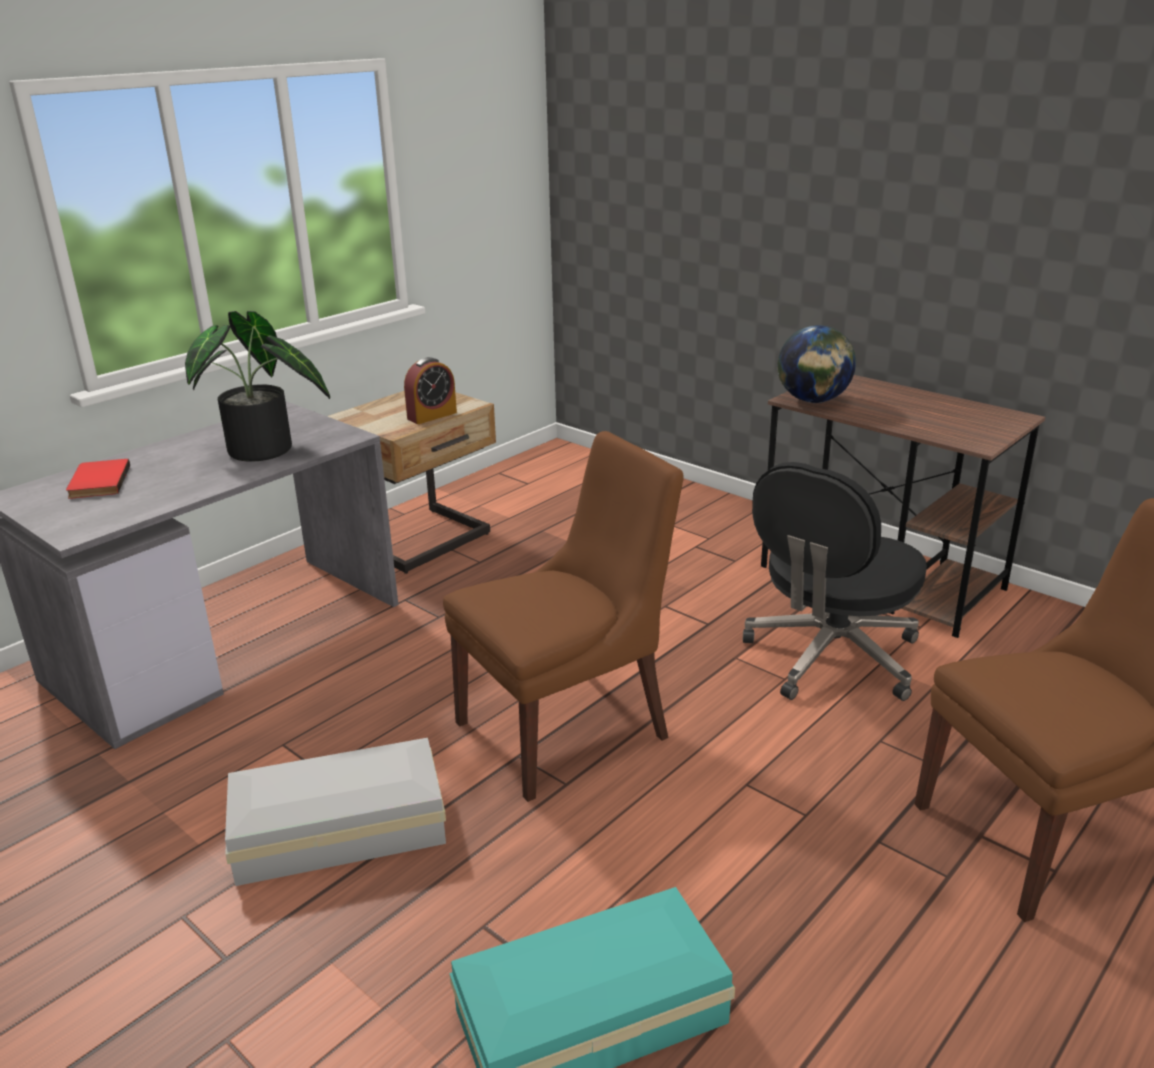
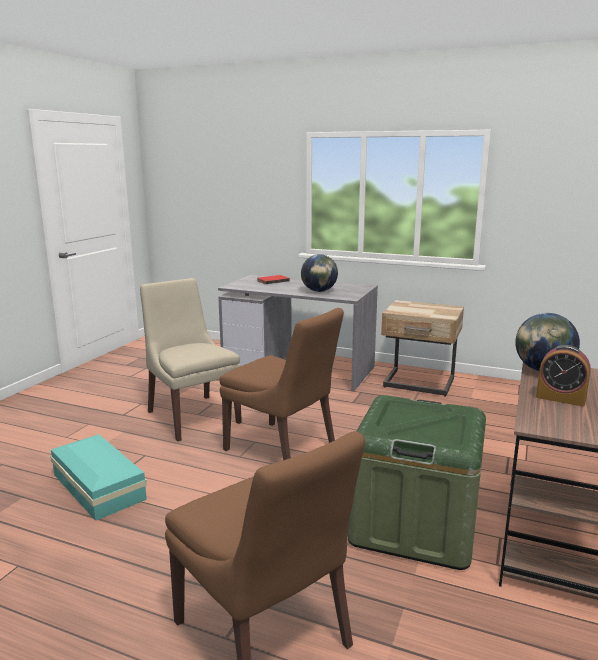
camera: 70 degrees right, 10 degrees down
potted plant [185,311,330,462] -> globe [301,254,338,292]
white storage box [225,738,446,886] -> beige chair [140,278,242,441]
alarm clock [404,357,457,424] -> alarm clock moved to [536,345,591,407]
black office chair [743,462,927,701] -> green storage box [347,395,486,570]

